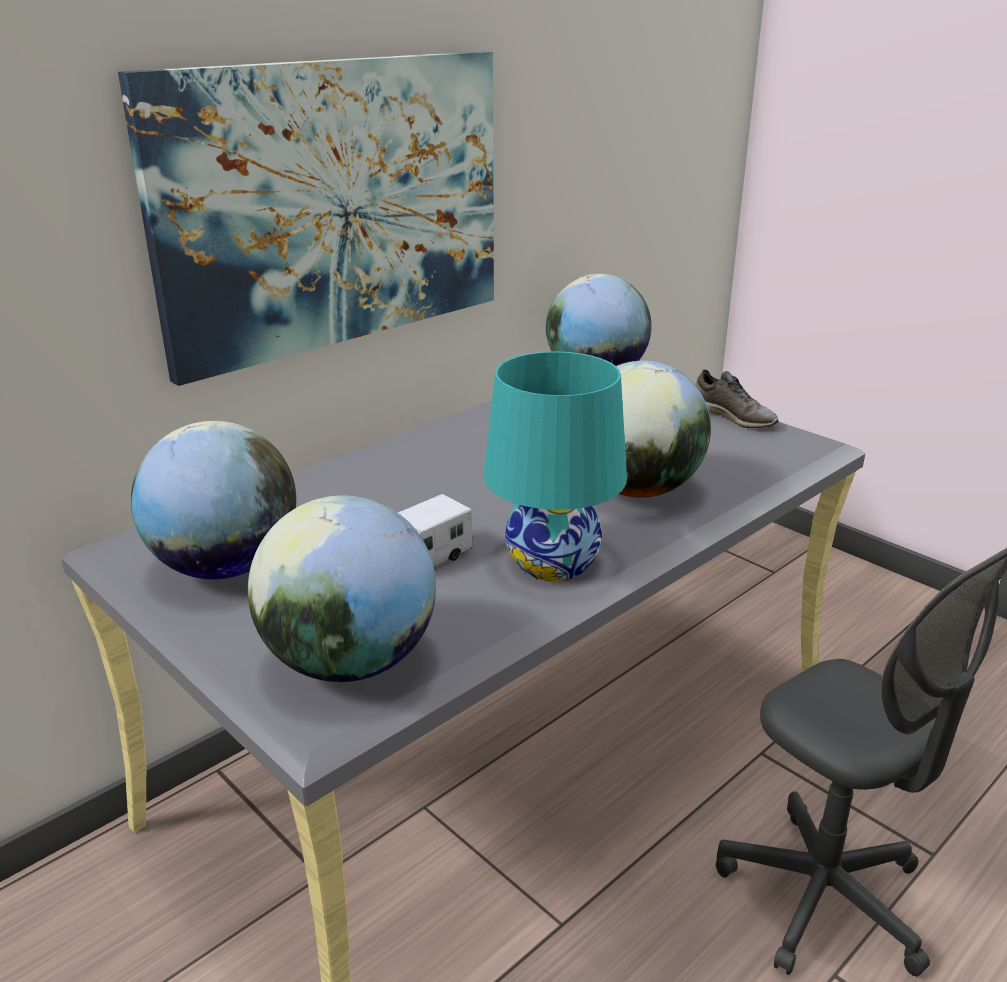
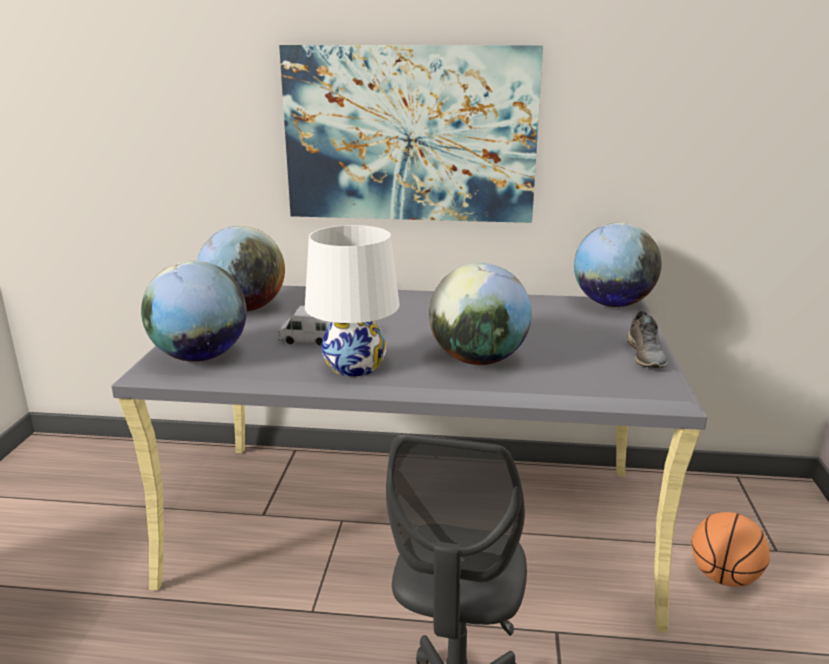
camera: 50 degrees right, 5 degrees down
turquoise table lamp [484,351,627,581] -> white table lamp [305,225,400,377]
none -> basketball [692,512,770,587]

